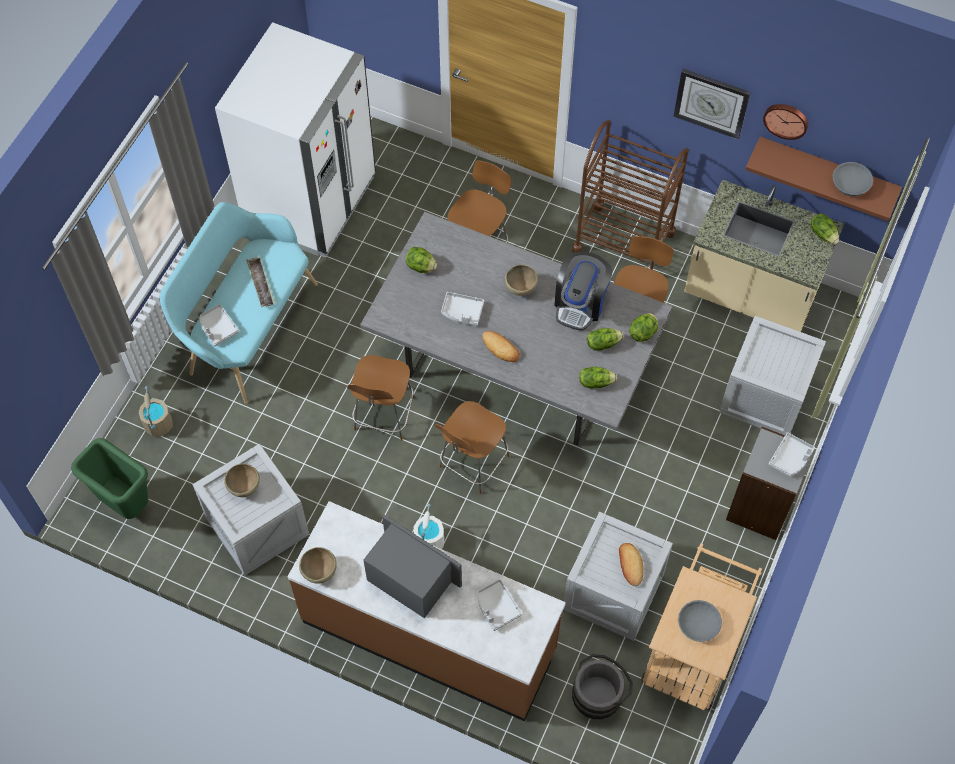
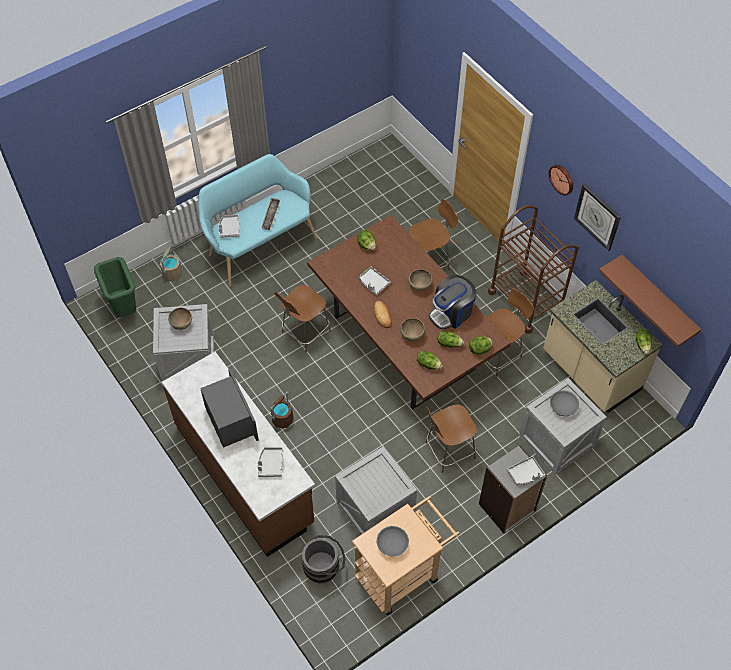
camera: 30 degrees right, 5 degrees down
white fridge [215,22,376,258] -> none
brown bowl [299,547,337,583] -> brown bowl moved to [400,318,425,341]
grey dining table [360,212,673,445] -> brown dining table [307,215,511,409]
white bucket [414,504,444,549] -> brown bucket [270,392,293,428]
brown stool [435,401,509,494] -> brown stool moved to [425,404,477,473]
bread [619,543,644,586] -> none
wall clock [763,104,808,140] -> wall clock moved to [549,165,573,196]
grey bowl [833,162,873,196] -> grey bowl moved to [550,390,579,416]

